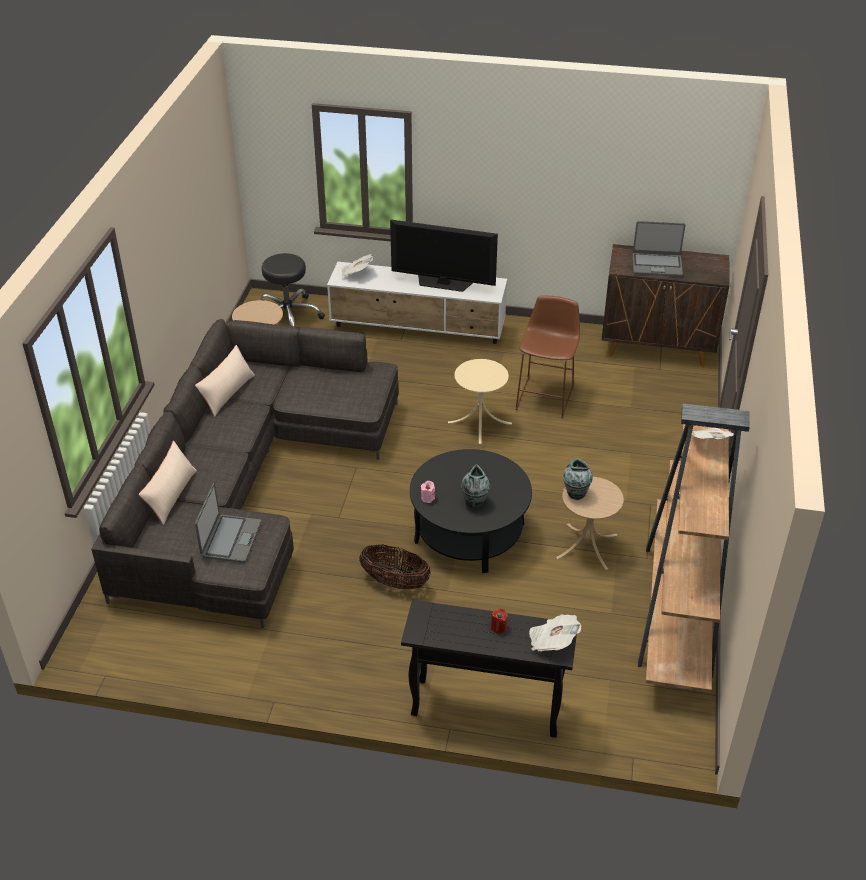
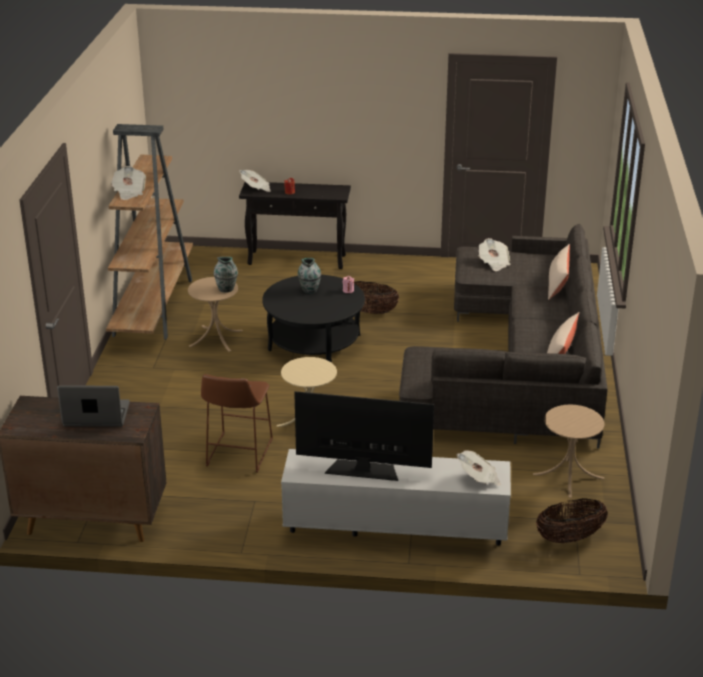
camera: 175 degrees right, 10 degrees down
laptop [195,483,261,563] -> newspaper [479,238,510,271]
black stool [261,253,325,326] -> basket [536,498,608,543]

